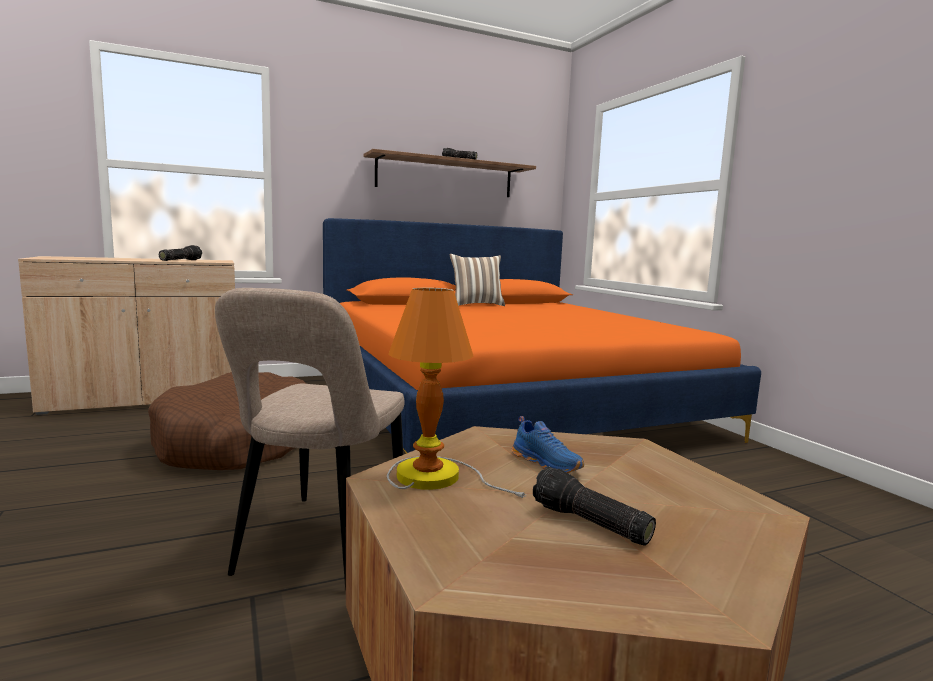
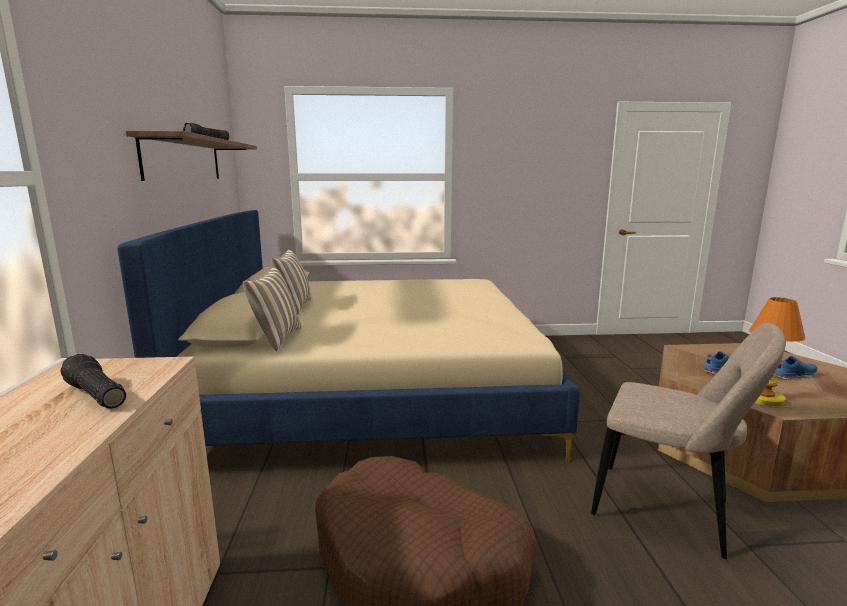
camera: 70 degrees left, 5 degrees up
orange bed [323,218,761,454] -> beige bed [117,210,580,461]
flashlight [533,466,656,546] -> blue shoe [773,356,817,380]
none -> pillow [243,266,301,351]

